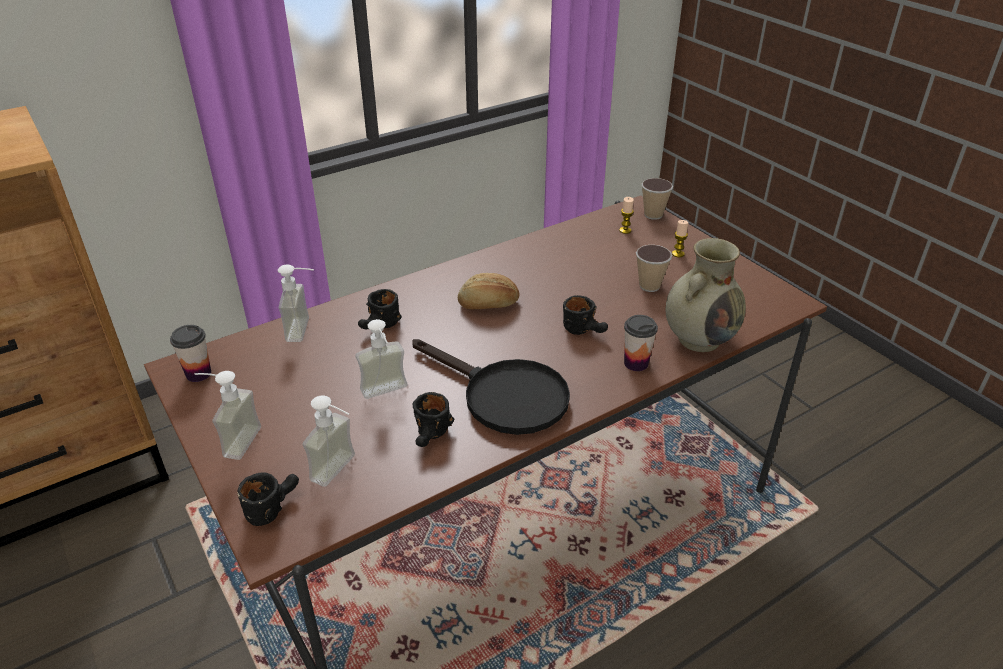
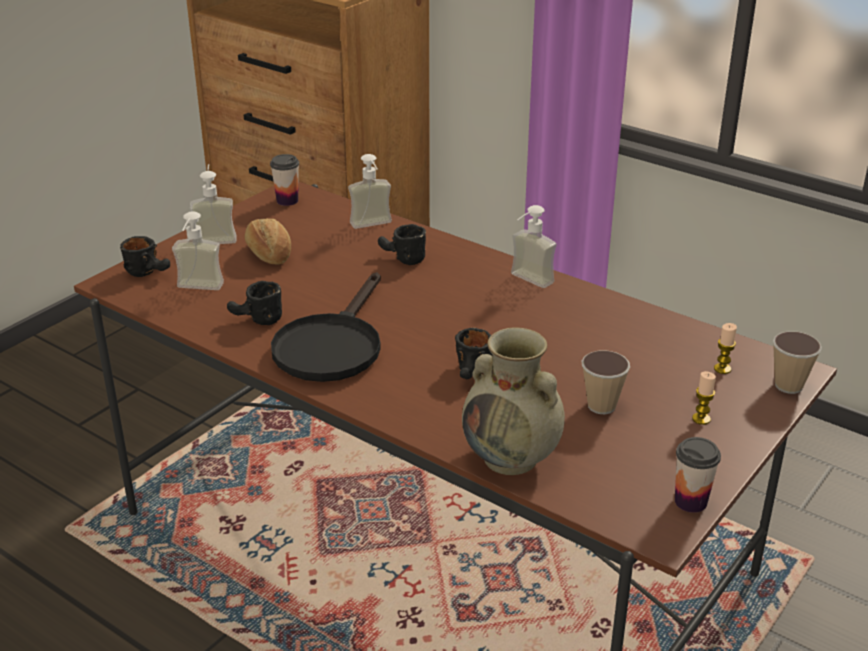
camera: 70 degrees right, 5 degrees down
soap dispenser [355,319,407,399] -> soap dispenser moved to [511,205,557,288]
bread [458,273,520,309] -> bread moved to [244,218,291,265]
cup [624,315,658,371] -> cup moved to [675,437,721,513]

